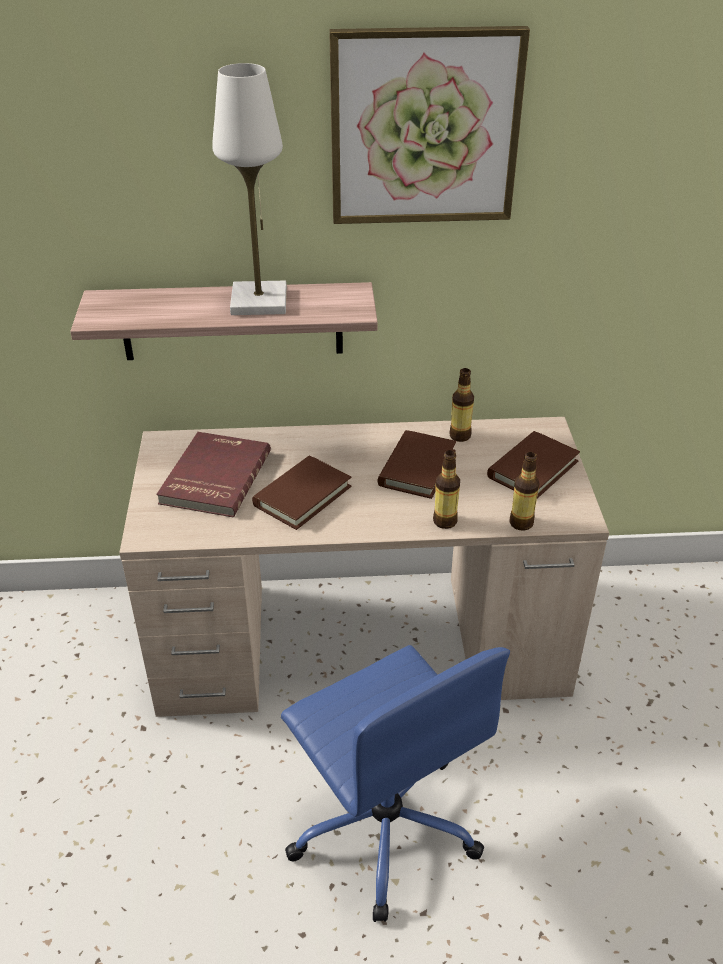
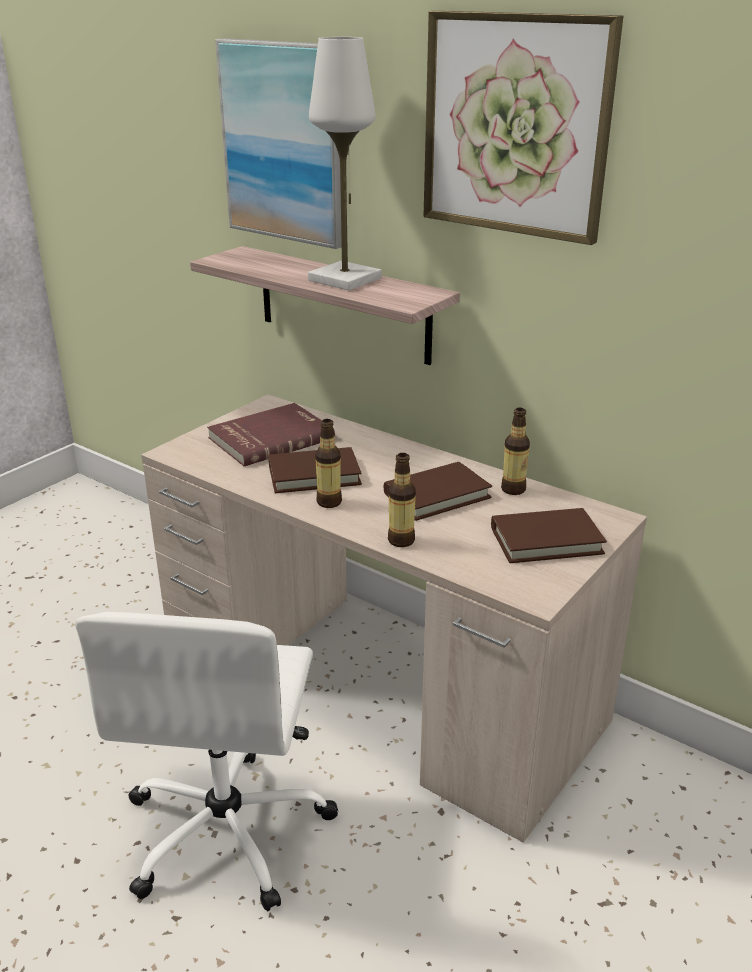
camera: 40 degrees right, 10 degrees down
blue office chair [281,645,510,922] -> white office chair [75,612,338,911]
bottle [509,452,540,531] -> bottle moved to [315,419,342,508]
none -> picture [215,38,342,249]

